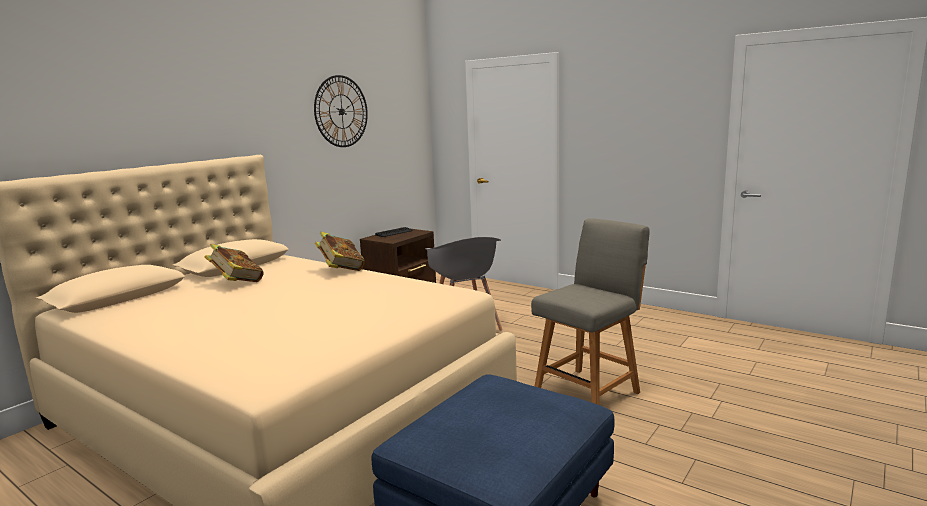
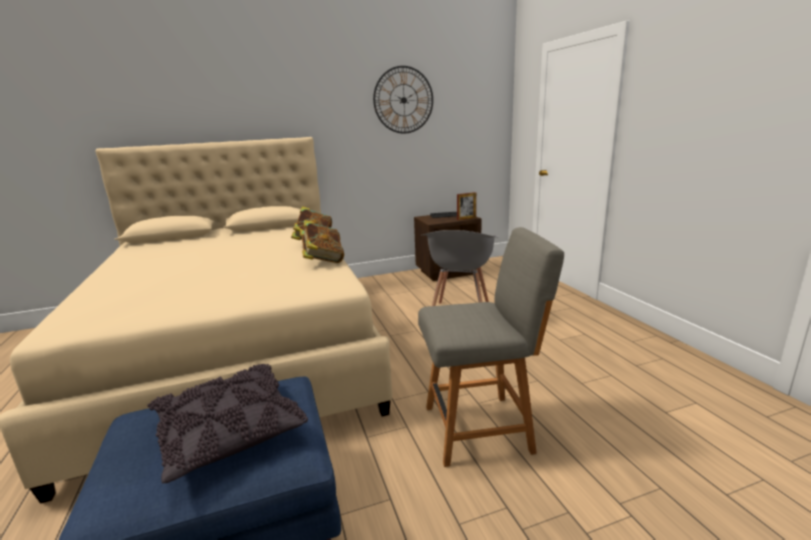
camera: 35 degrees right, 5 degrees up
book [205,244,264,282] -> book moved to [300,220,344,263]
none -> black pillow [147,364,308,483]
none -> picture frame [457,192,476,220]

